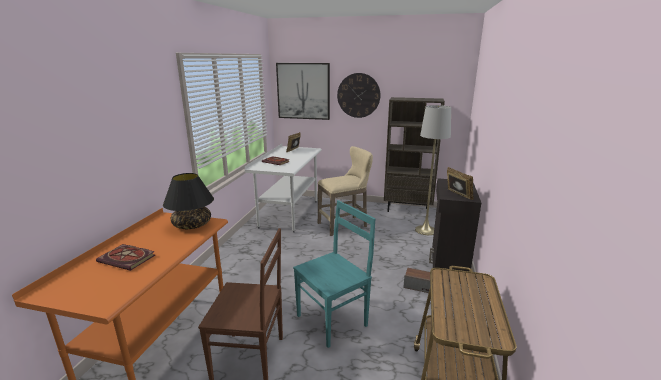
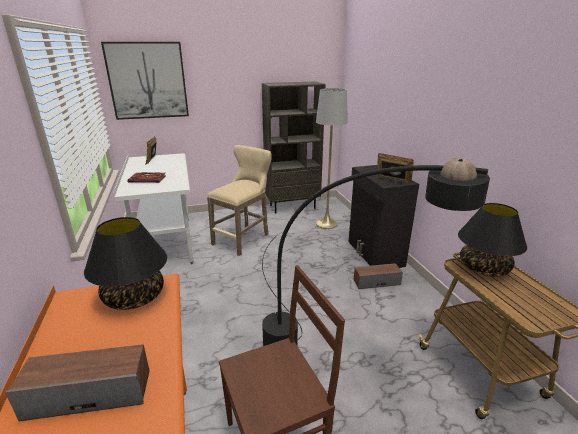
camera: 30 degrees left, 5 degrees up
book [96,244,155,271] -> speaker [5,344,150,421]
turquoise chair [293,200,376,348] -> black floor lamp [262,158,490,346]
wall clock [337,73,380,118] -> none
none -> black table lamp [458,203,527,277]

